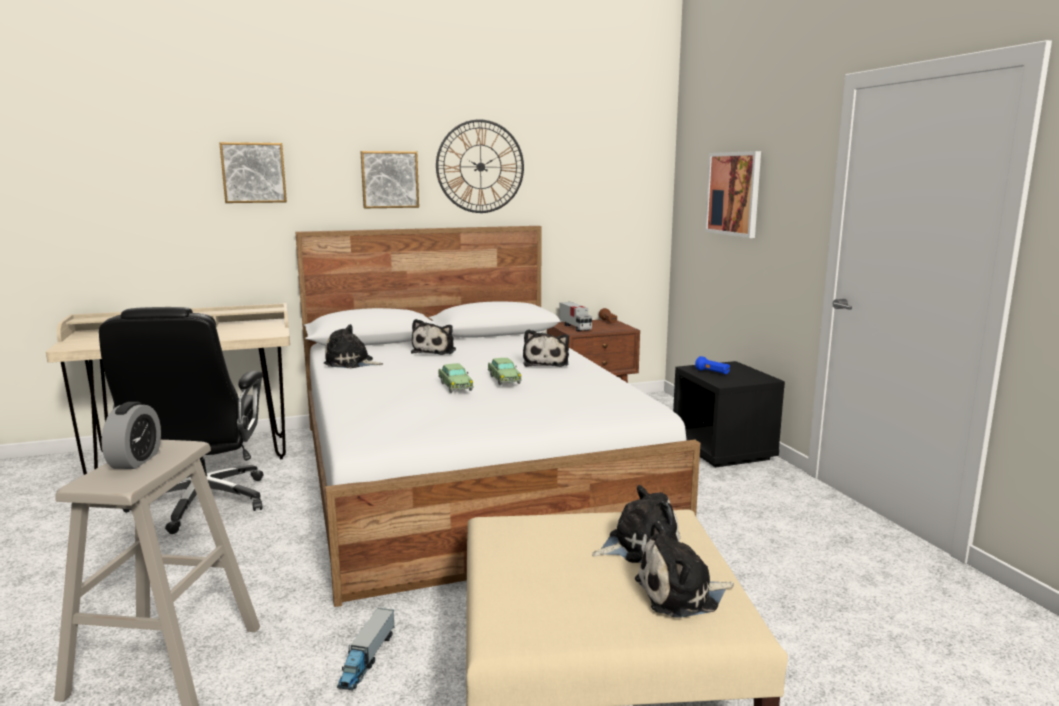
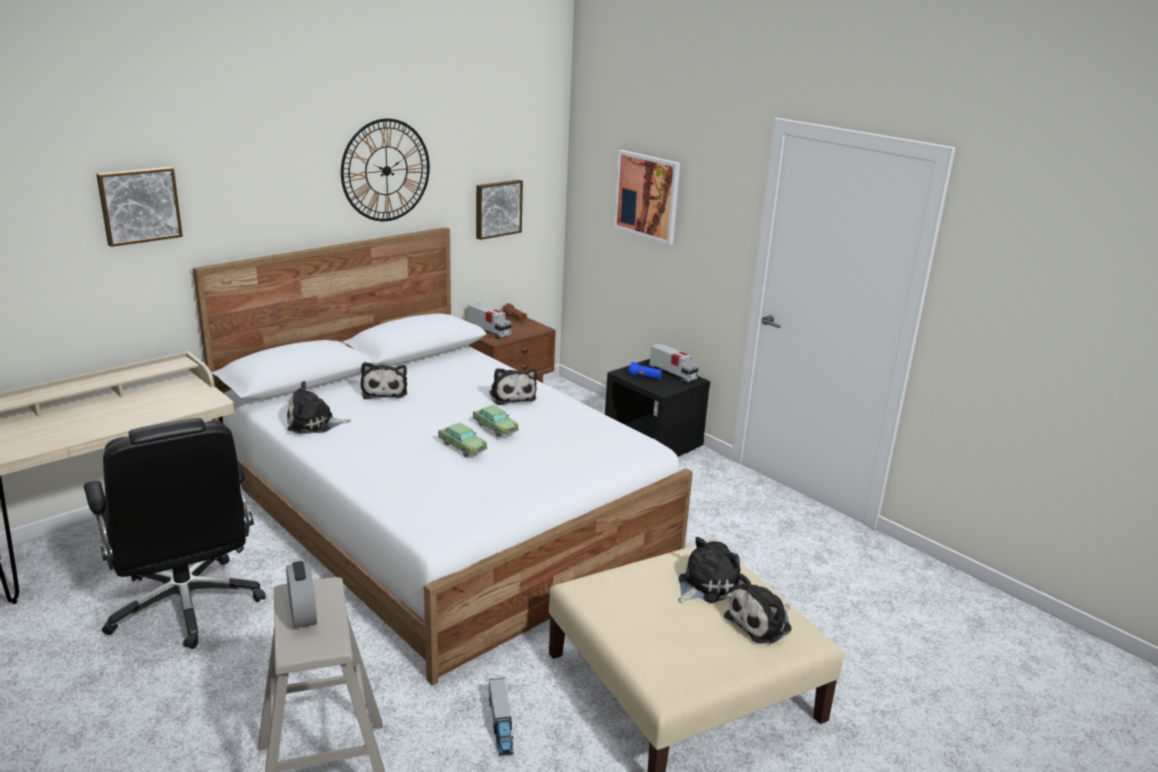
camera: 25 degrees left, 10 degrees up
picture [360,151,419,208] -> picture moved to [476,180,523,240]
none -> toy truck [649,343,699,383]

